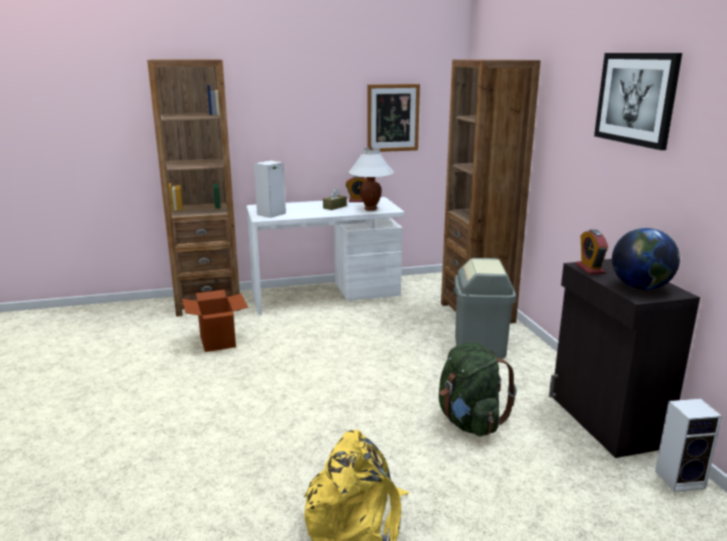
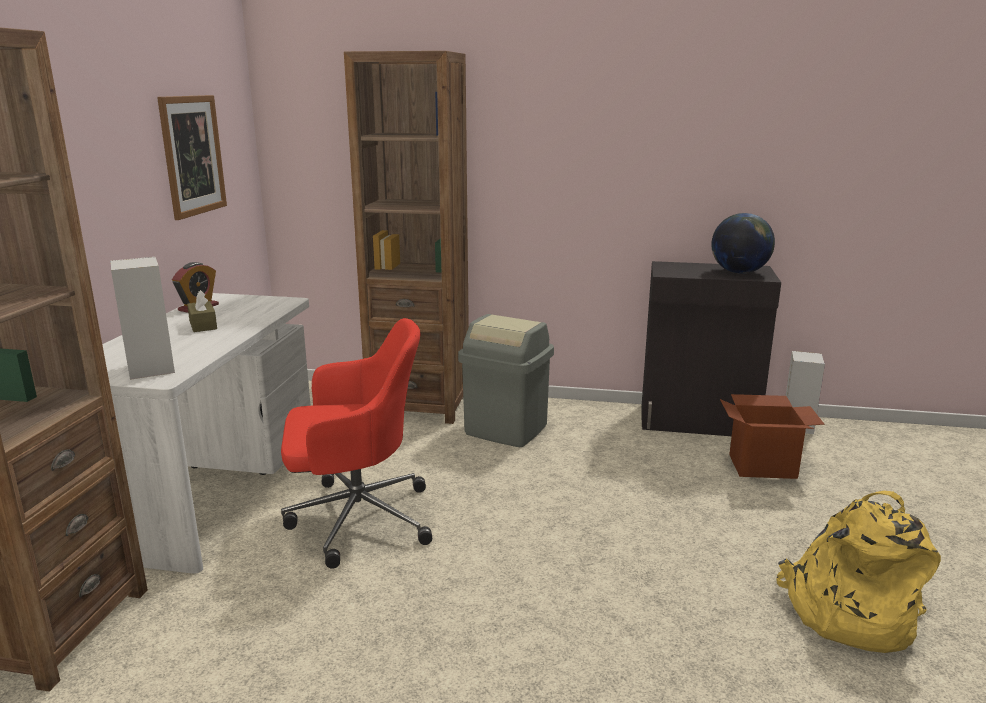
camera: 65 degrees left, 0 degrees up
cardboard box [182,290,248,352] -> cardboard box moved to [720,394,825,479]
white table lamp [347,147,394,211] -> none
green backpack [439,342,517,436] -> none
alarm clock [576,229,608,274] -> none
picture [594,53,682,150] -> none
none -> red office chair [281,318,432,569]

